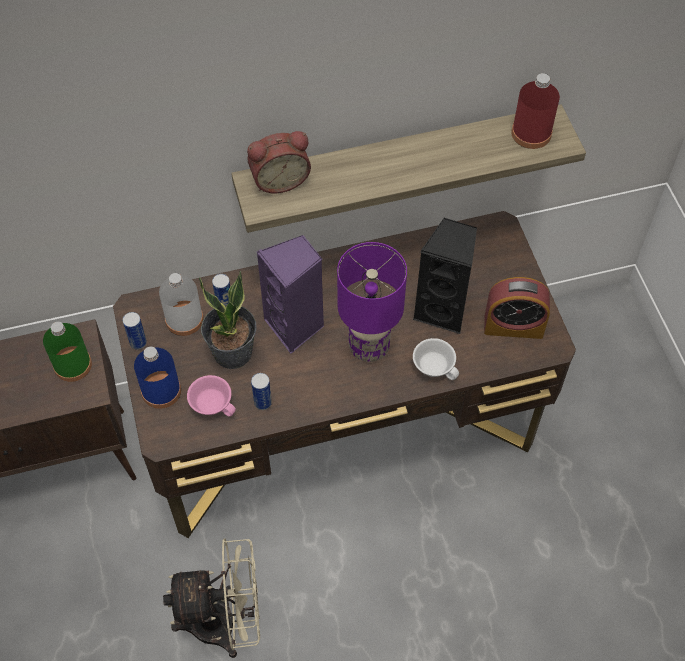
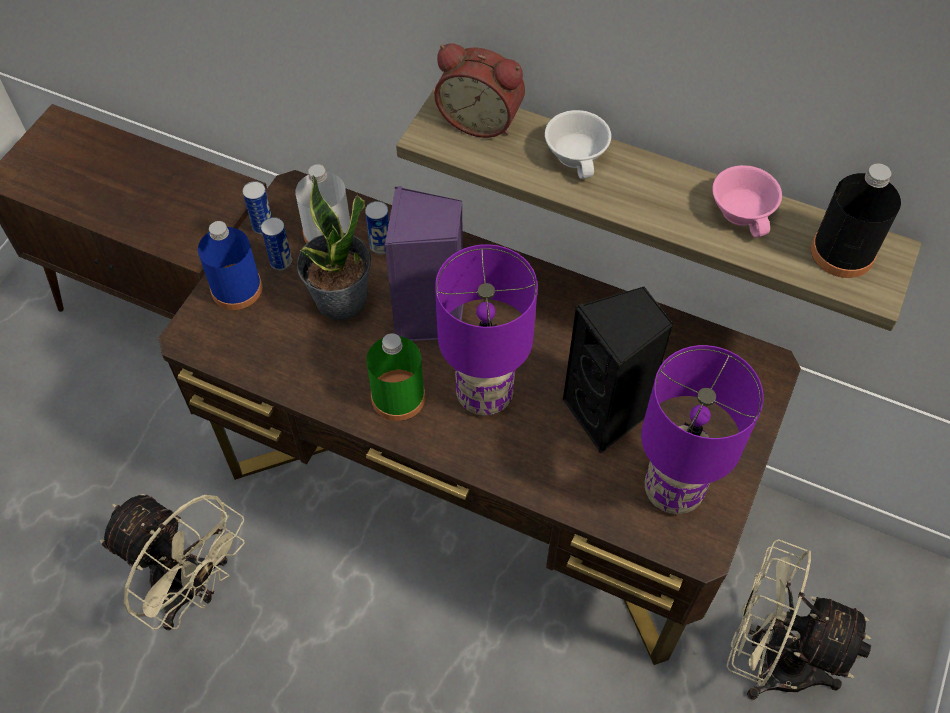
camera: 40 degrees right, 0 degrees up
green bottle [43,322,92,382] -> green bottle moved to [366,333,425,421]
pink cup [187,375,236,417] -> pink cup moved to [712,165,782,238]
can [251,373,272,410] -> can moved to [261,217,292,270]
white cup [413,338,459,380] -> white cup moved to [545,110,611,179]
alarm clock [484,277,550,339] -> purple table lamp [641,345,764,514]
red bottle [511,73,560,149] -> black bottle [811,164,901,278]
none -> beige fan [727,539,871,700]

